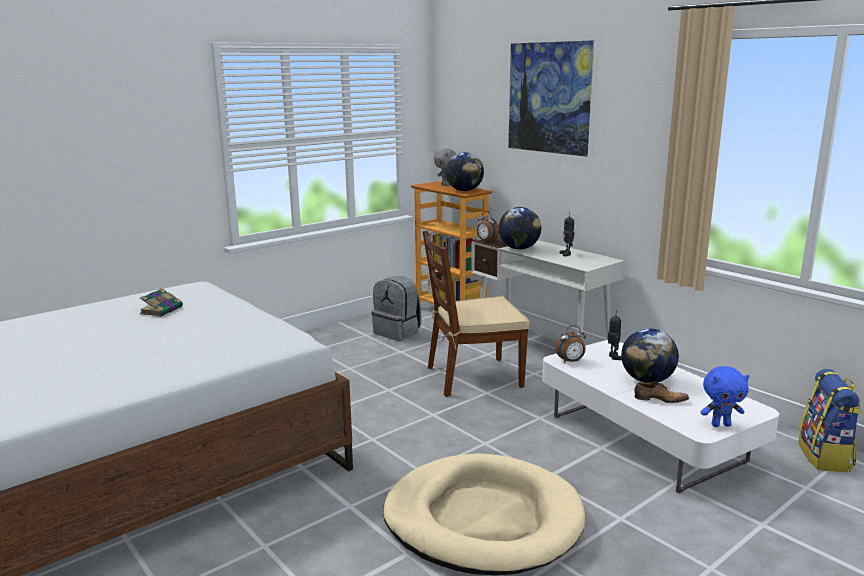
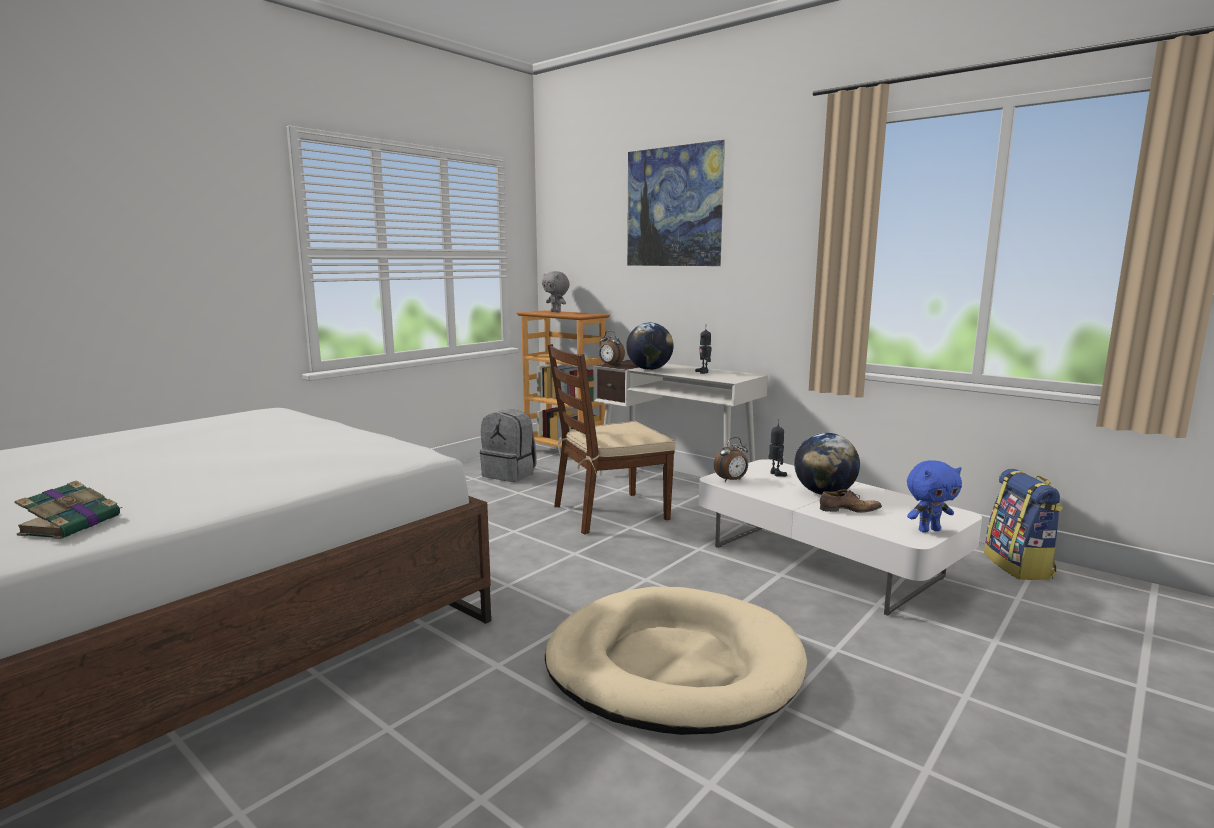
camera: 10 degrees left, 5 degrees down
book [140,288,183,317] -> book moved to [15,481,122,539]
globe [445,152,484,191] -> none

